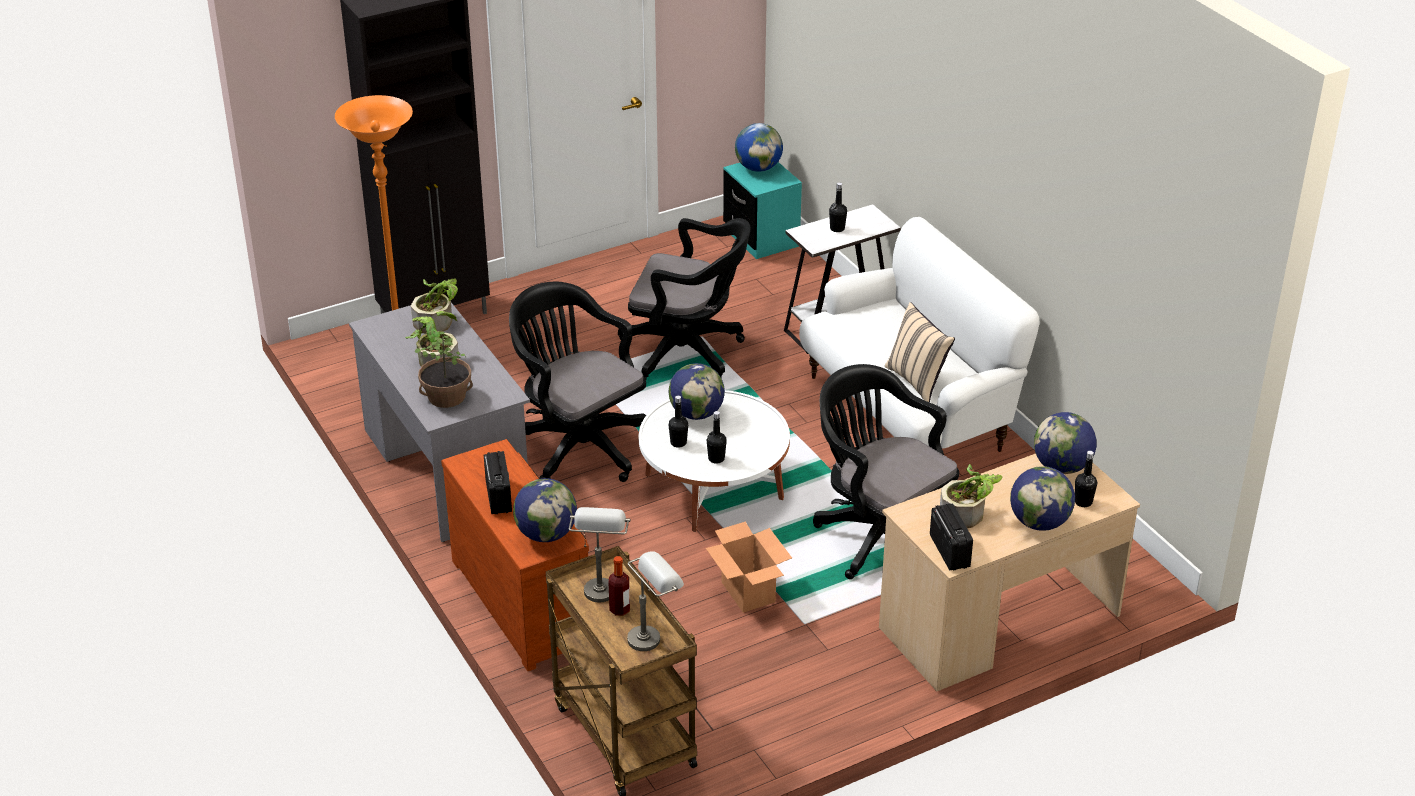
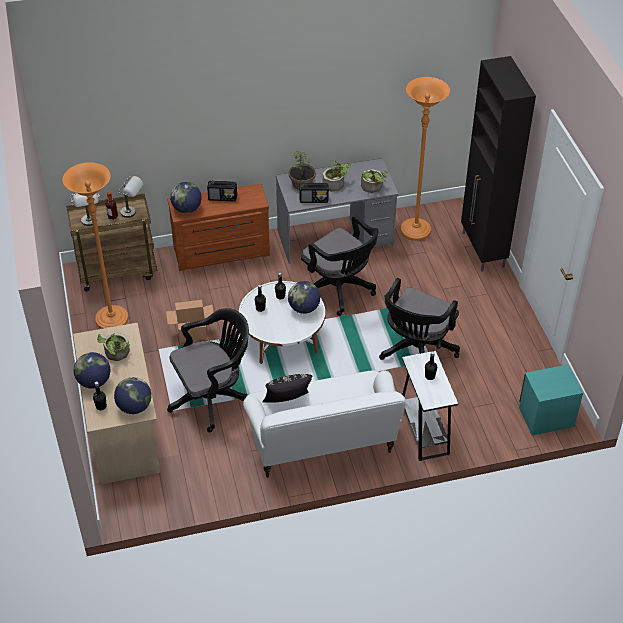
camera: 105 degrees right, 10 degrees up
black office chair [509,281,646,482] -> black office chair turned 75 degrees clockwise [301,215,378,316]
globe [735,123,783,172] -> none
beige pillow [885,302,955,402] -> black pillow [263,374,312,403]
radio [930,503,973,571] -> radio moved to [299,183,329,203]
none -> orange floor lamp [63,162,128,329]

